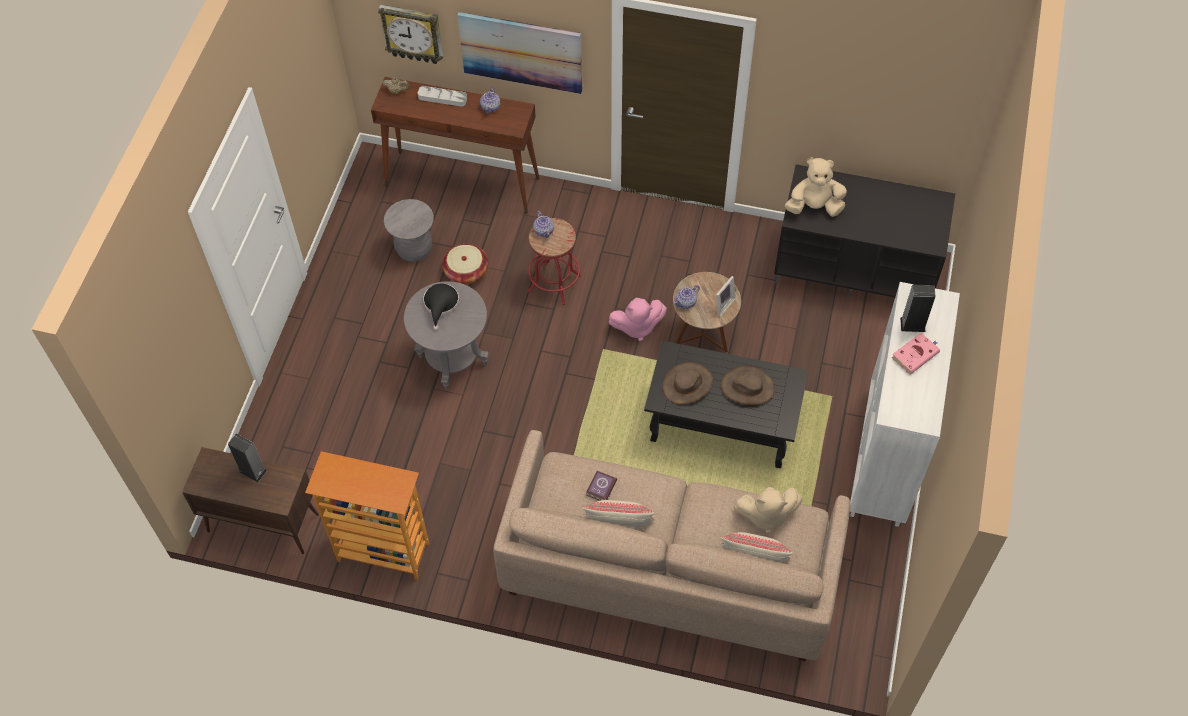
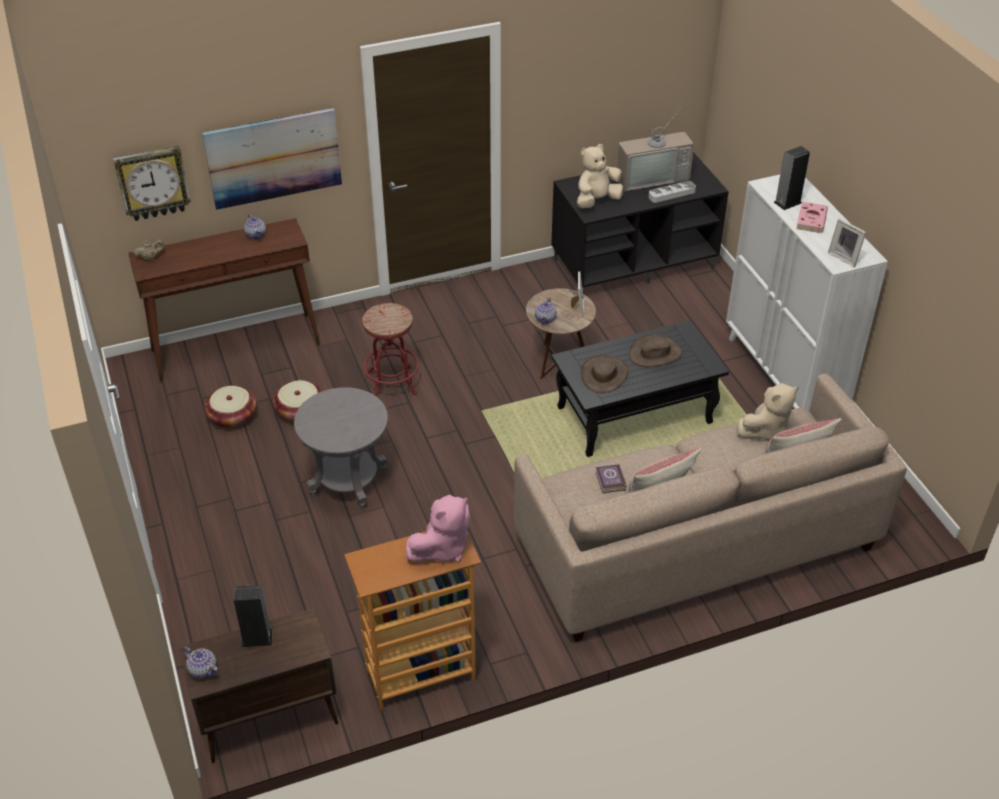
camera: 35 degrees left, 15 degrees down
grey stool [384,199,434,262] -> basket [205,386,256,428]
grey tray [418,86,467,106] -> grey tray moved to [648,181,696,203]
black hat [423,283,459,330] -> none
teapot [533,211,554,238] -> teapot moved to [183,647,218,679]
pink plush toy [609,298,667,341] -> pink plush toy moved to [406,495,470,562]
none -> television [617,108,694,191]
none -> picture frame [828,218,866,267]

